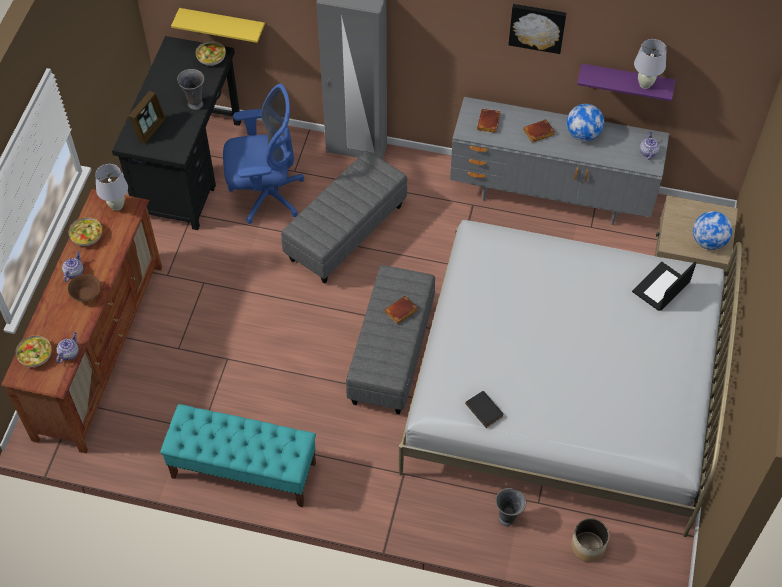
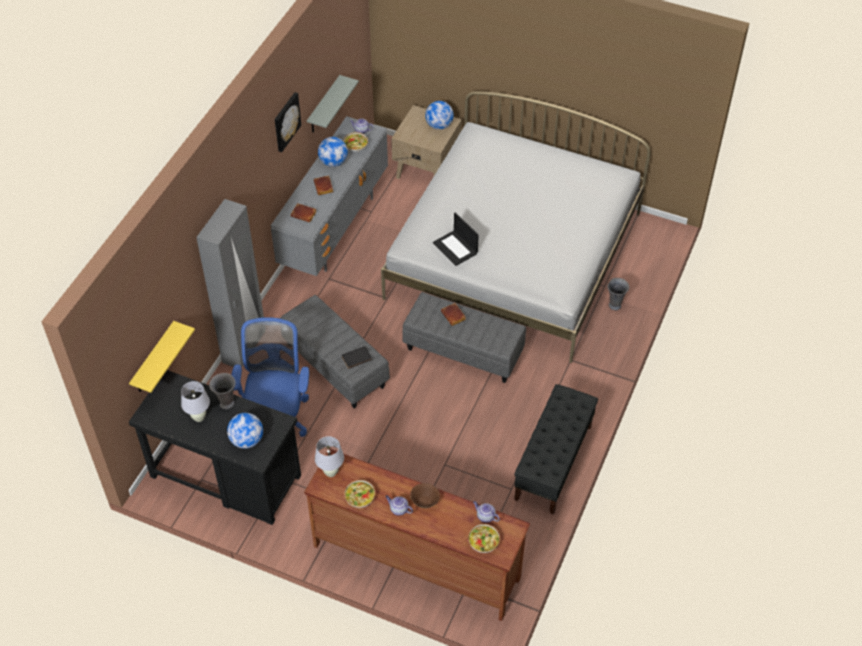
camera: 80 degrees left, 5 degrees down
picture frame [129,91,166,144] -> globe [227,413,263,449]
turquoise bench [160,404,316,507] -> black bench [514,384,598,515]
bowl [196,41,226,66] -> bowl moved to [344,132,368,152]
black book [465,391,504,428] -> black book moved to [342,346,372,369]
planter [571,518,609,562] -> none
purple shelf [577,64,675,101] -> grey shelf [307,75,359,133]
laptop [632,262,697,311] -> laptop moved to [433,212,479,266]
white table lamp [634,39,667,89] -> white table lamp moved to [181,381,210,422]

